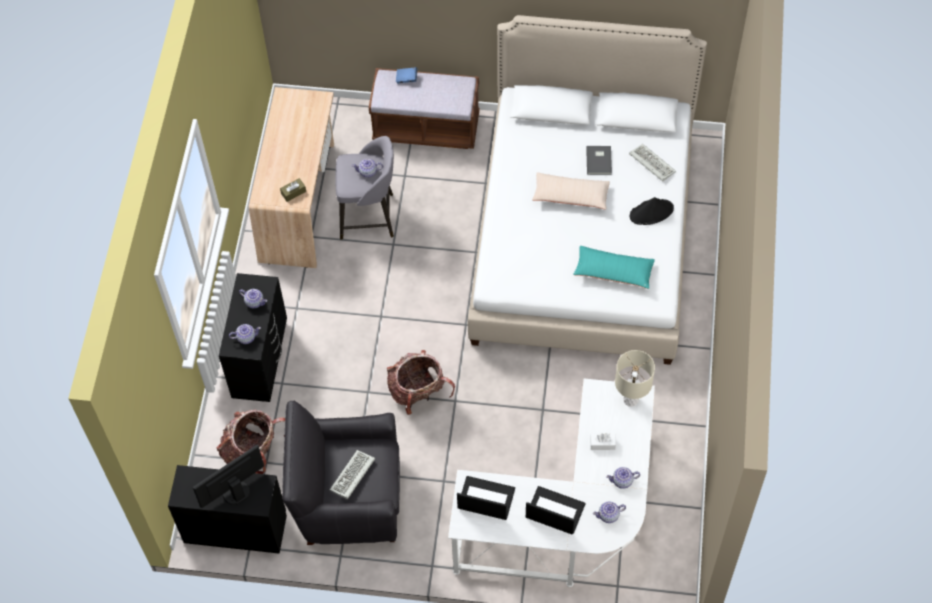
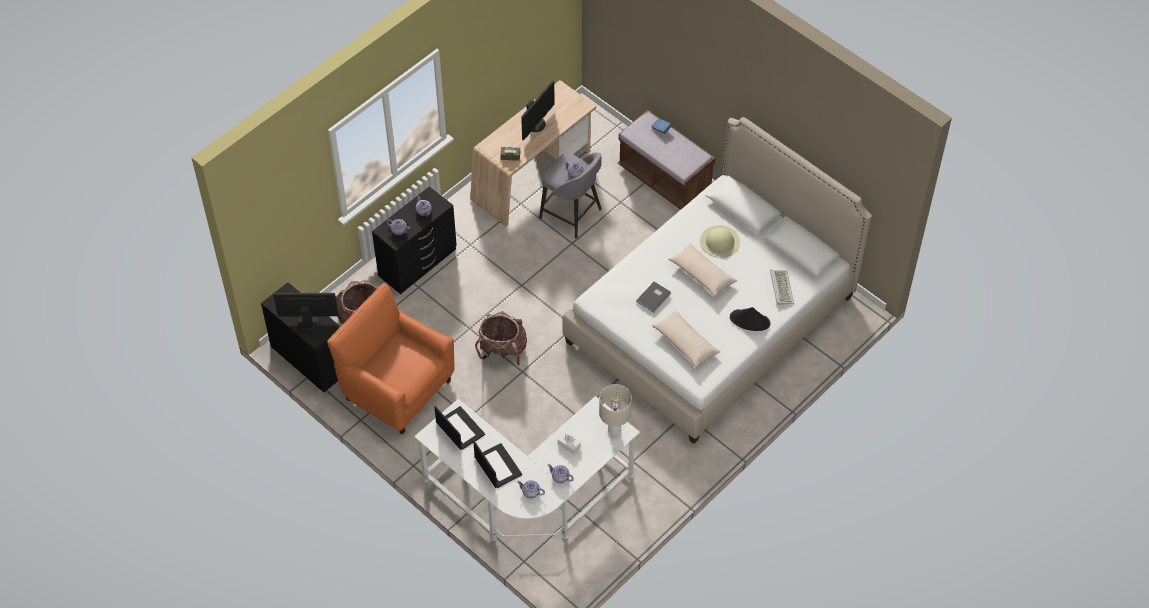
camera: 35 degrees right, 5 degrees down
black armchair [282,400,400,545] -> orange armchair [327,283,455,435]
keyboard [330,450,375,499] -> none
turquoise pillow [573,246,655,289] -> beige pillow [652,311,720,368]
grey book [586,146,612,175] -> grey book moved to [636,282,671,313]
none -> monitor [521,81,555,140]
none -> beige hat [700,225,740,258]

